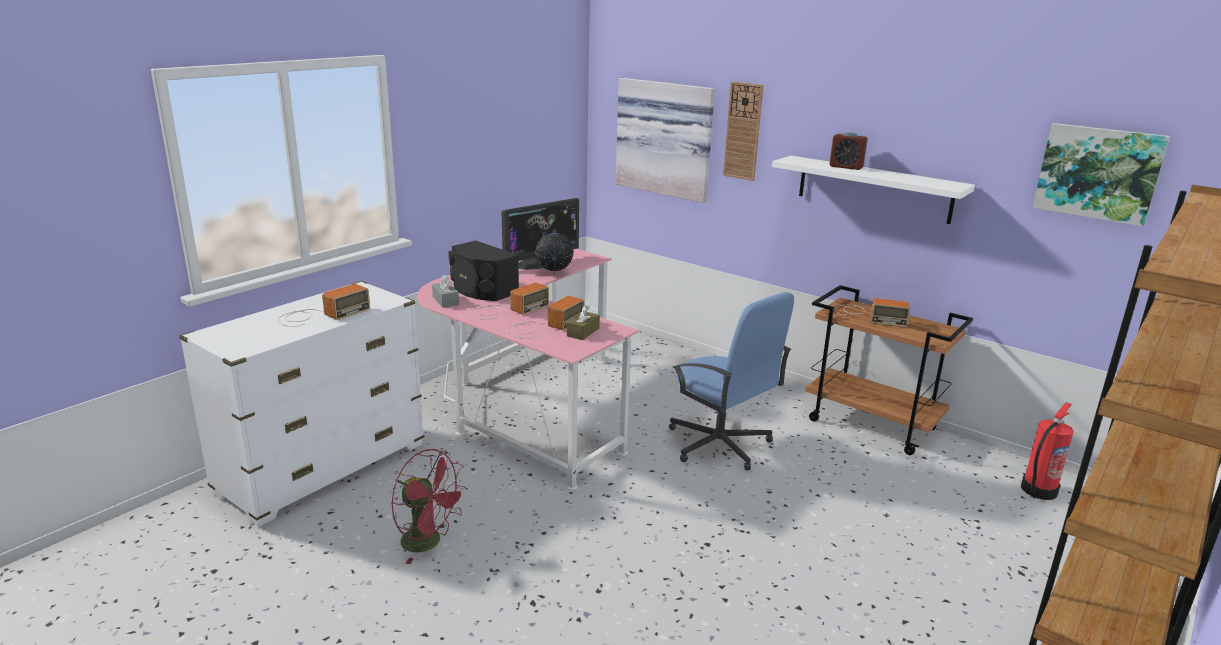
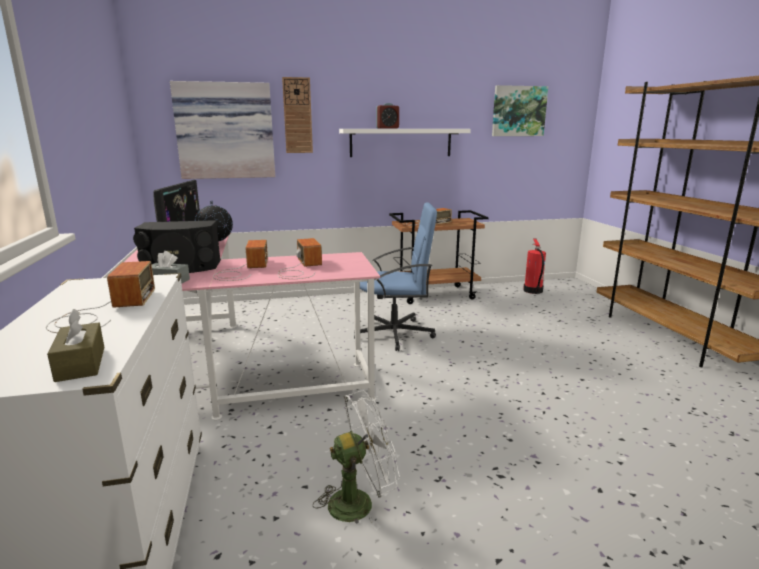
camera: 50 degrees left, 5 degrees down
red fan [391,449,468,564] -> white fan [313,390,400,530]
brown tissue box [567,305,600,340] -> brown tissue box moved to [47,309,104,382]

